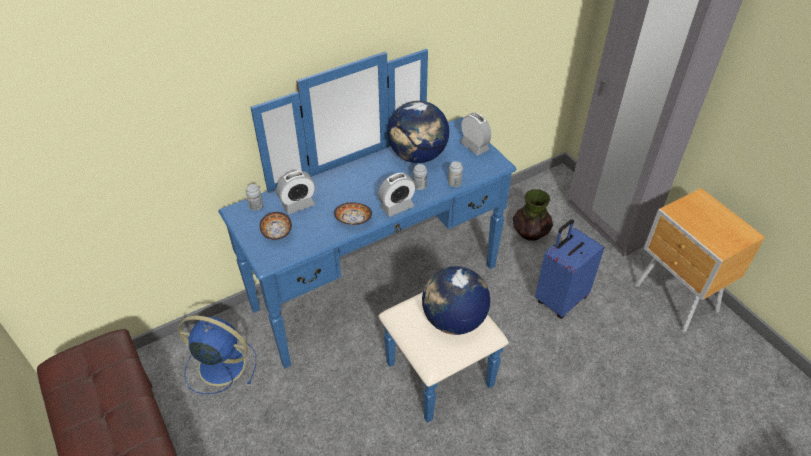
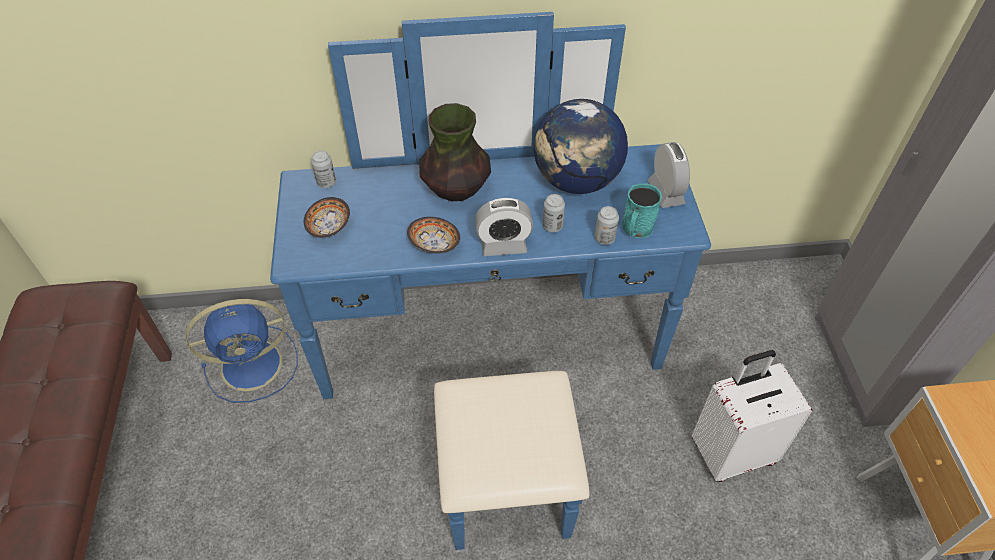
camera: 25 degrees right, 5 degrees up
blue fan [178,315,256,394] -> blue fan turned 120 degrees clockwise [185,299,298,402]
alarm clock [276,171,315,214] -> none
globe [422,266,490,335] -> none
vase [513,189,553,241] -> vase moved to [419,103,491,201]
blue suitcase [535,219,604,319] -> white suitcase [692,350,812,482]
none -> turquoise mug [622,183,662,238]

